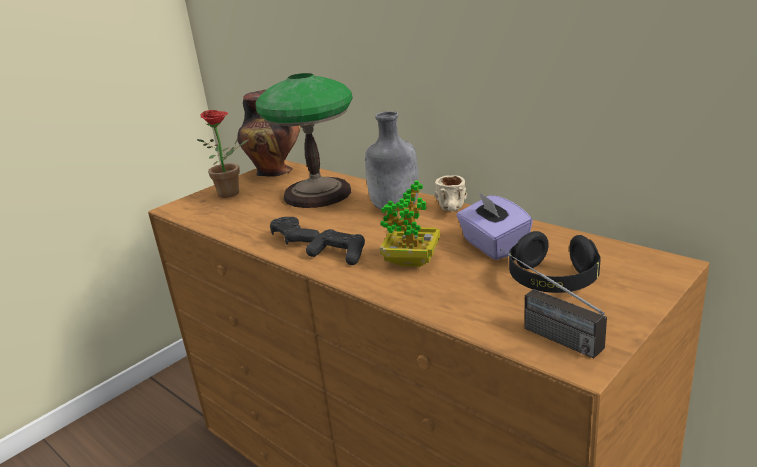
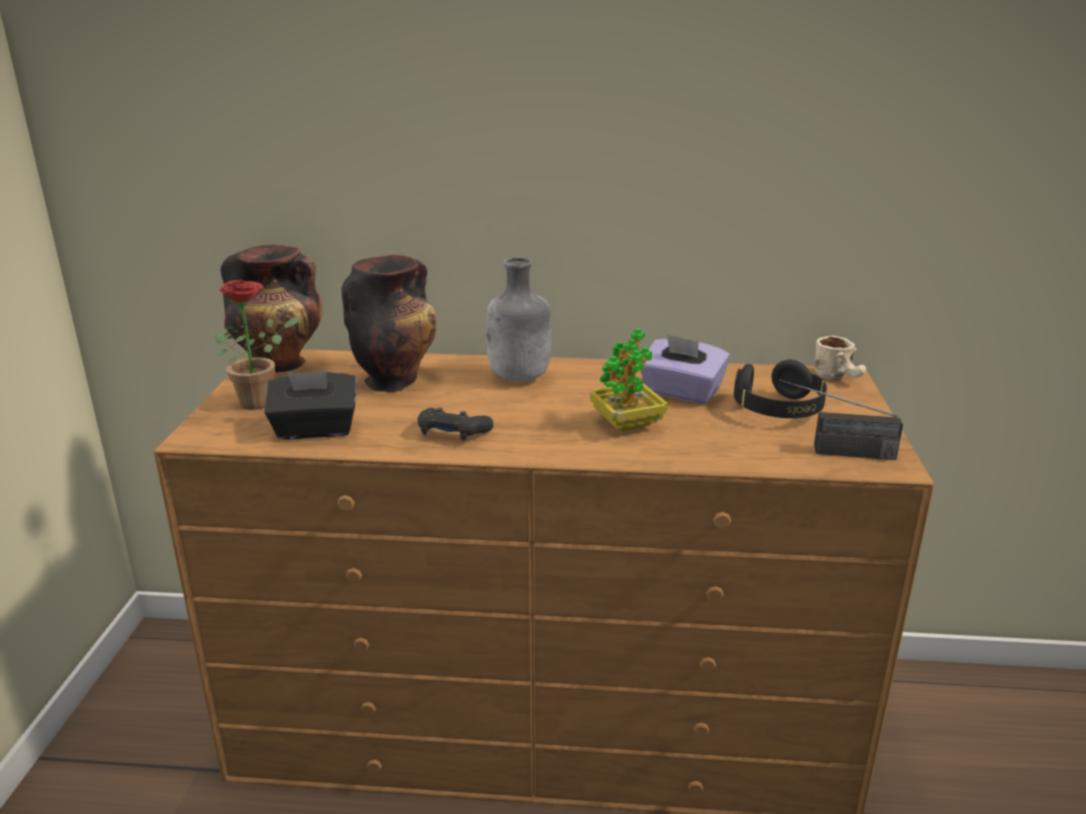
camera: 40 degrees left, 0 degrees up
table lamp [255,73,353,208] -> vase [341,255,437,392]
black game controller [306,229,365,265] -> none
beige mug [435,175,467,211] -> beige mug moved to [814,336,866,380]
none -> black tissue box [264,371,357,439]

